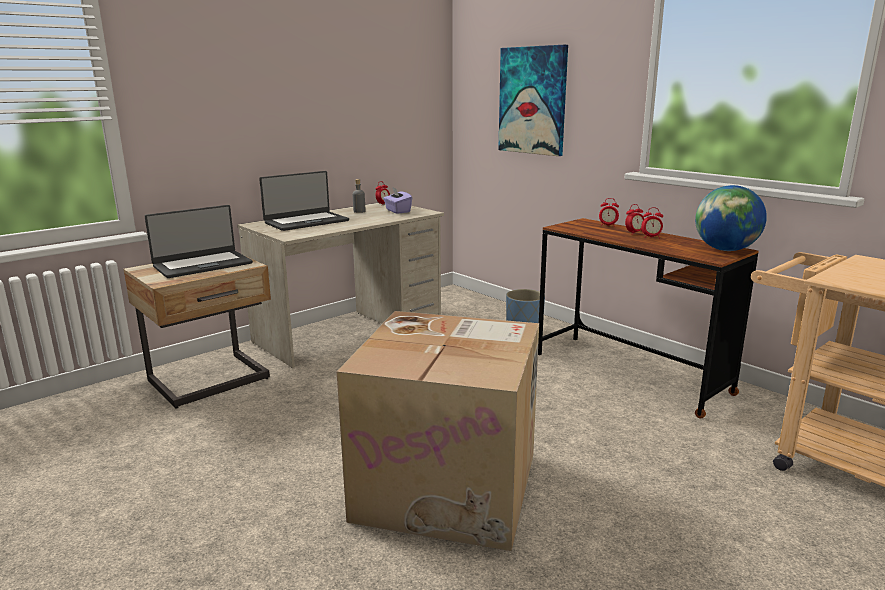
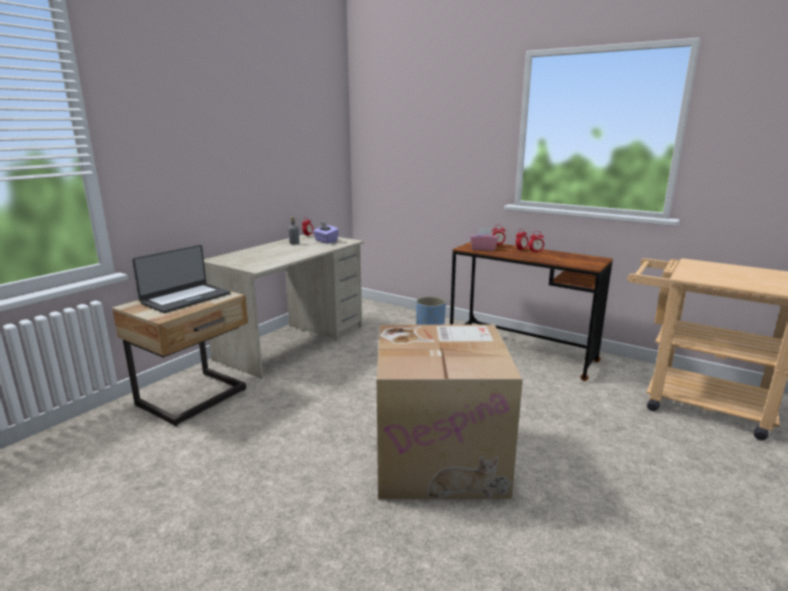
camera: 15 degrees left, 0 degrees up
laptop [259,171,349,231] -> none
picture [498,45,568,156] -> none
globe [695,185,767,251] -> none
none -> pink tissue box [470,228,498,251]

